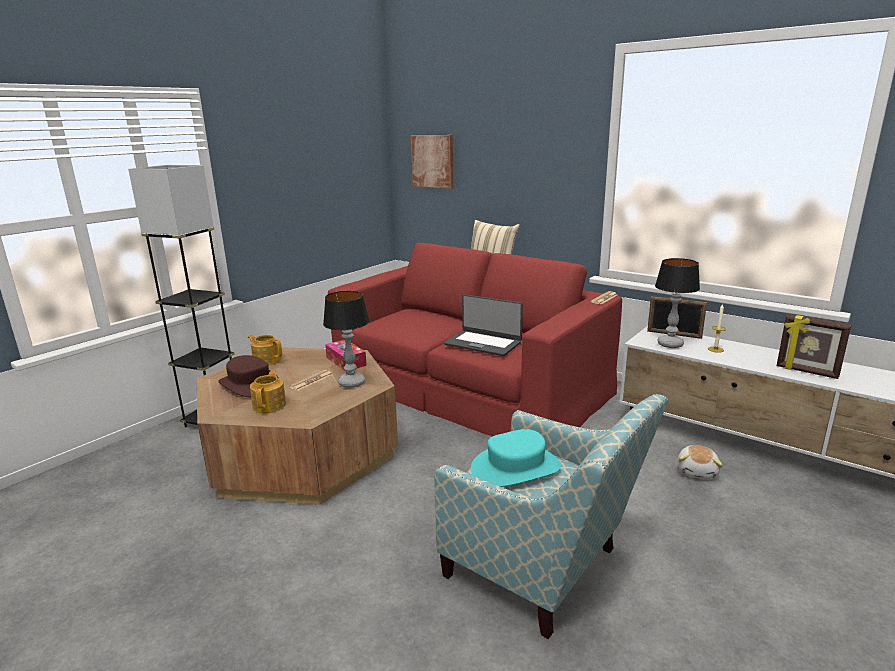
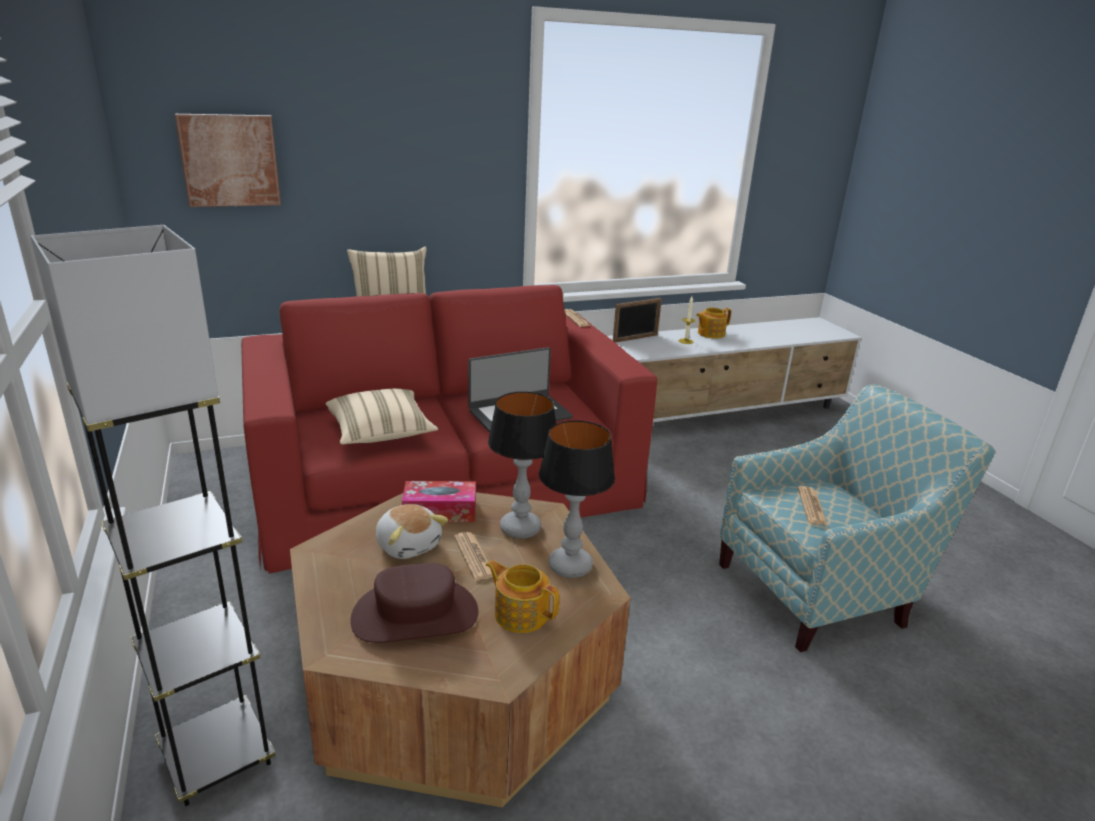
camera: 60 degrees left, 5 degrees up
teapot [248,335,282,366] -> teapot moved to [696,308,731,339]
turquoise hat [471,429,561,487] -> newspaper [798,486,828,525]
table lamp [655,258,700,348] -> table lamp moved to [539,420,615,578]
plush toy [677,445,723,479] -> plush toy moved to [376,504,448,559]
picture frame [777,314,852,379] -> none
none -> beige pillow [325,389,438,445]

